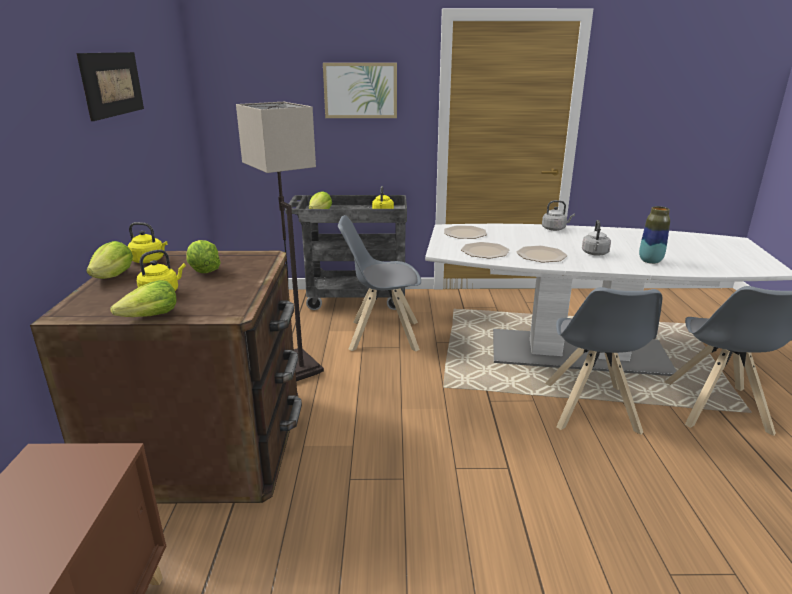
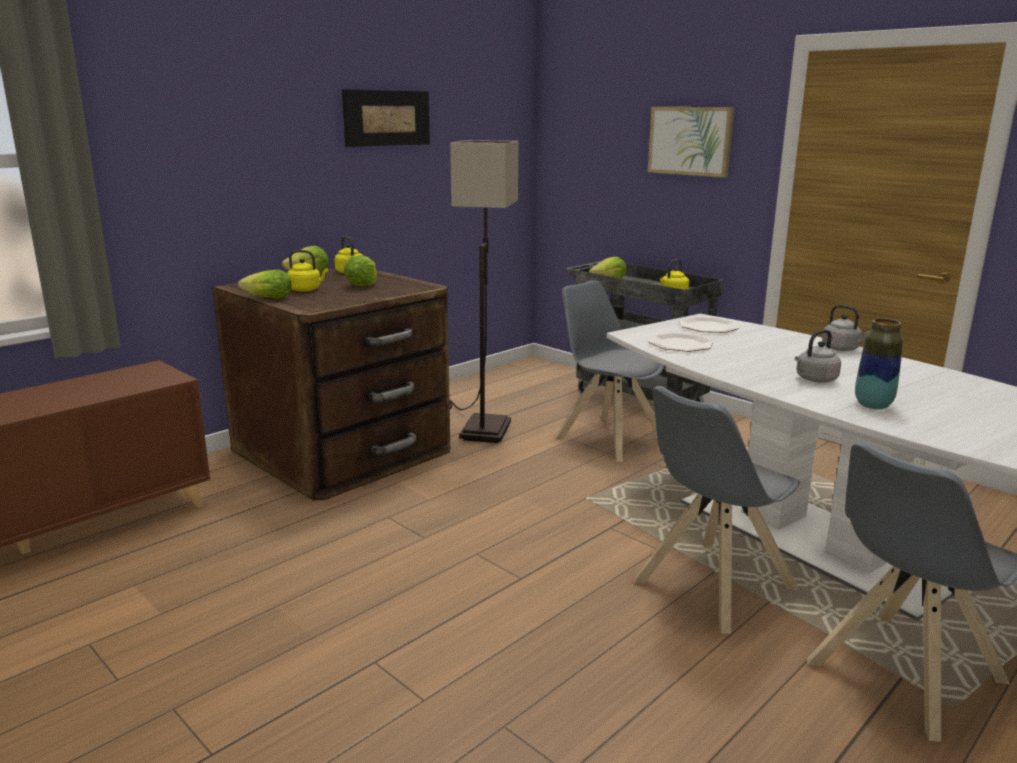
camera: 45 degrees right, 5 degrees down
plate [516,246,567,263] -> none

